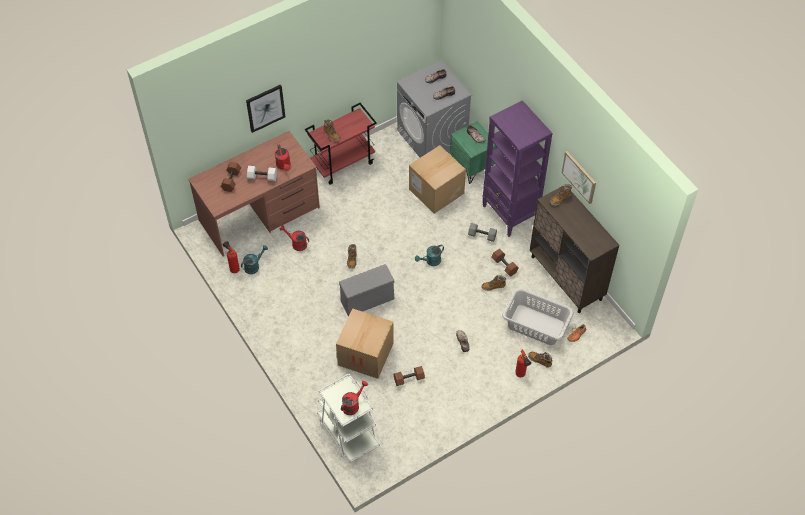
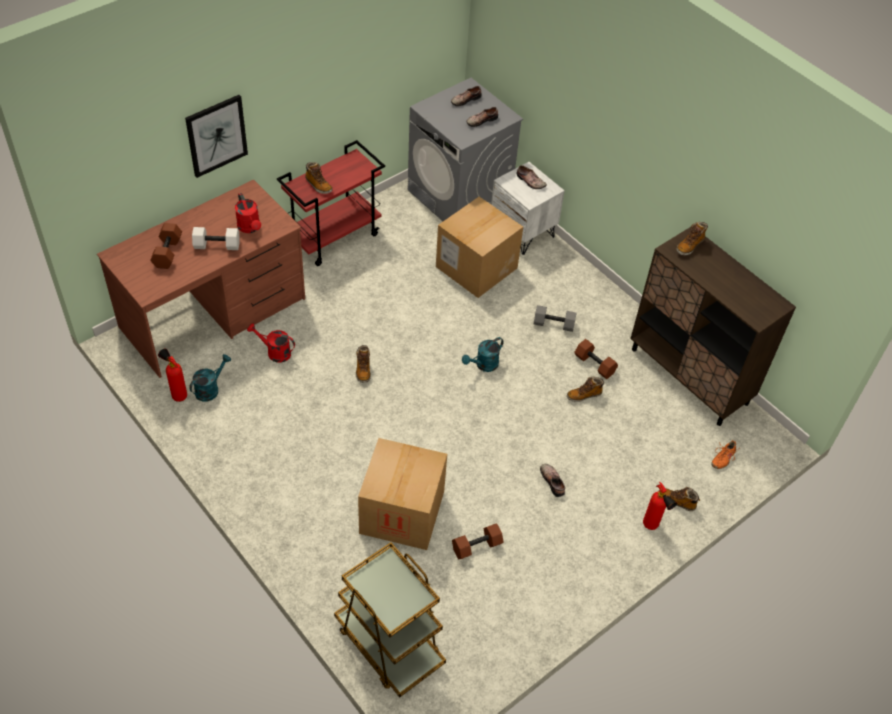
camera: 10 degrees left, 5 degrees down
white cart [317,374,380,463] -> brown cart [334,542,446,697]
grey storage box [339,264,394,317] -> none
red watering can [341,381,368,415] -> none
green nightstand [450,121,497,184] -> white nightstand [491,162,565,255]
purple bookcase [482,100,553,237] -> none
grey laundry basket [502,288,574,345] -> none
picture [562,151,596,204] -> none

